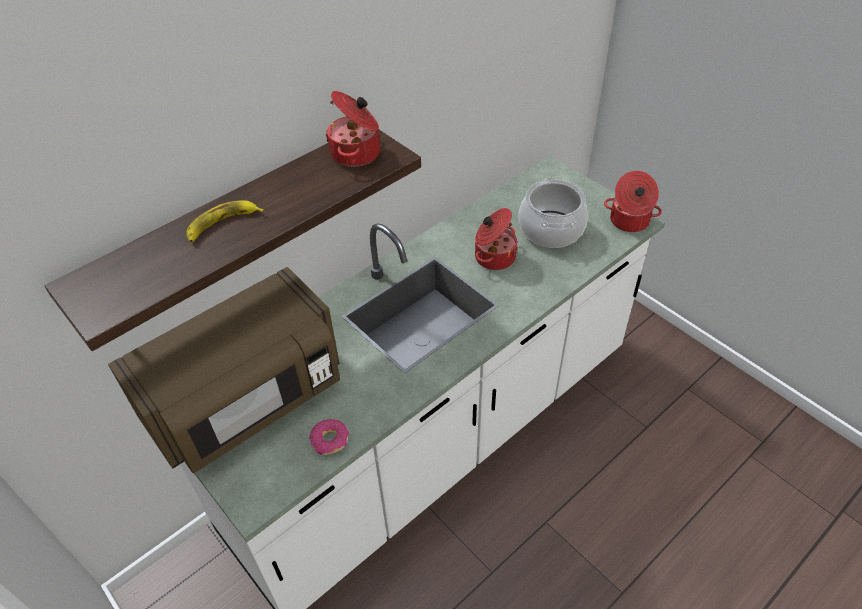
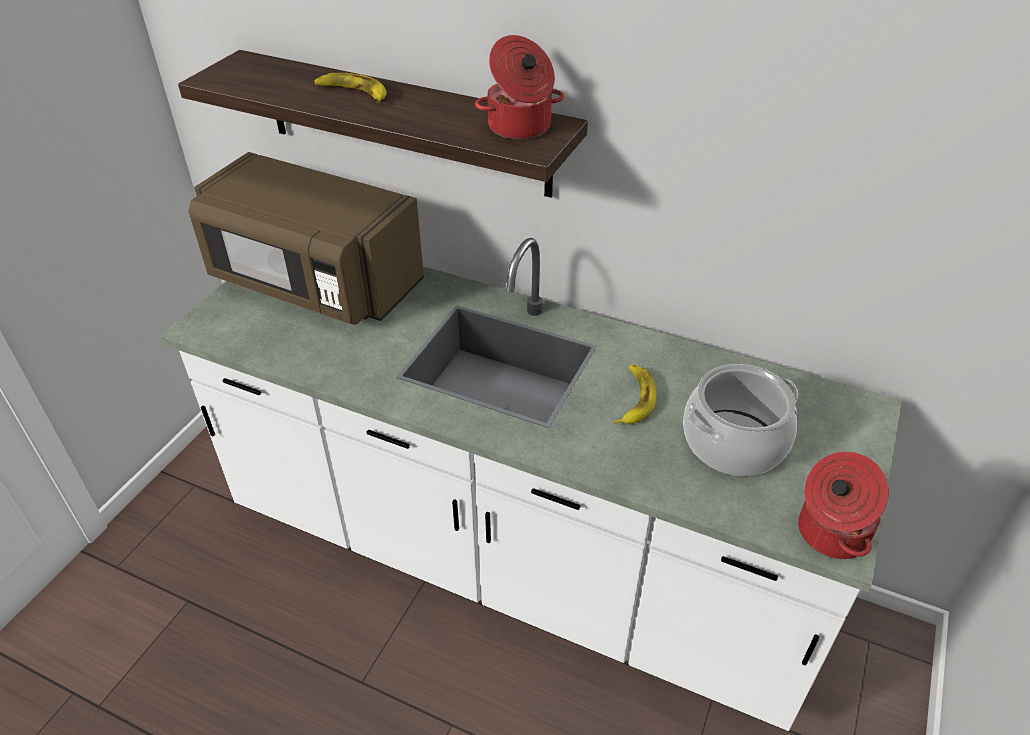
camera: 65 degrees right, 5 degrees down
donut [309,419,349,455] -> none
cooking pot [475,208,518,270] -> banana [614,364,656,424]

